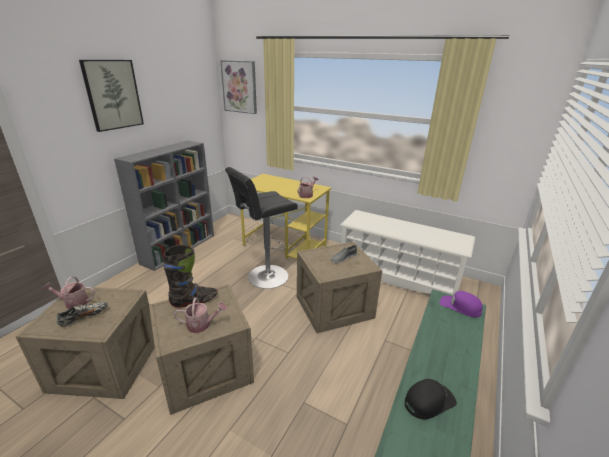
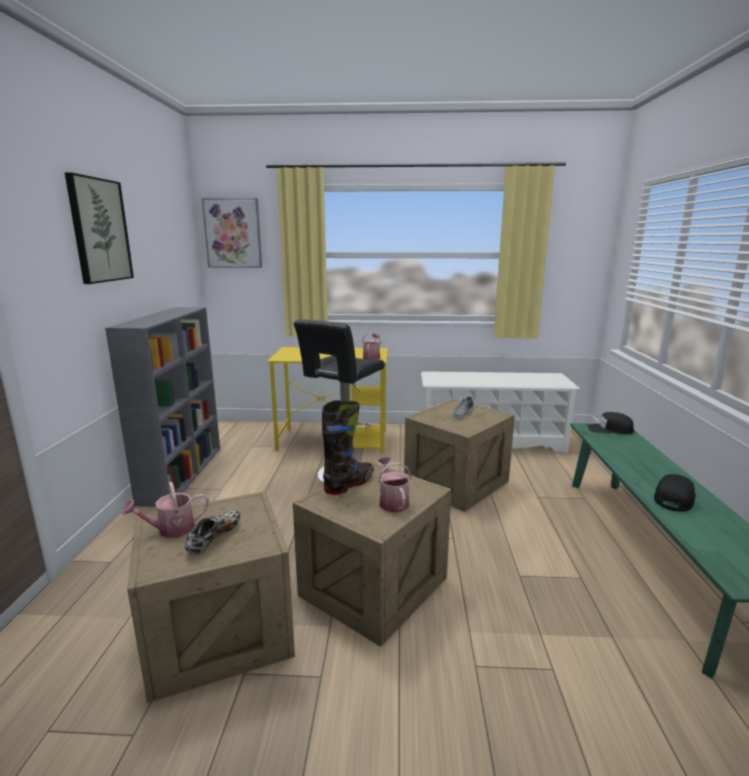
camera: 25 degrees left, 10 degrees down
watering can [174,297,227,333] -> watering can turned 75 degrees counterclockwise [378,457,411,513]
purple cap [439,291,483,317] -> black cap [587,412,634,434]

